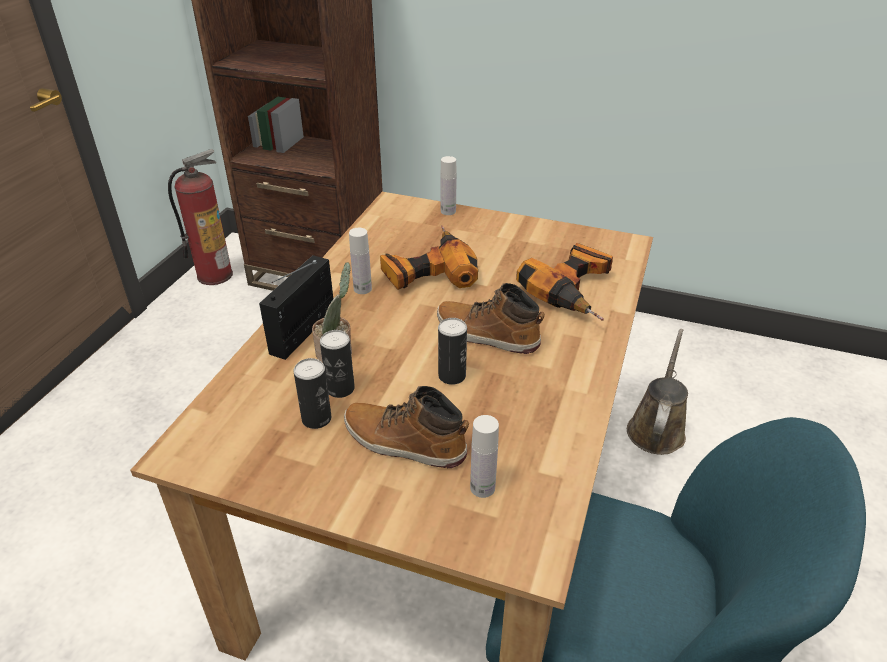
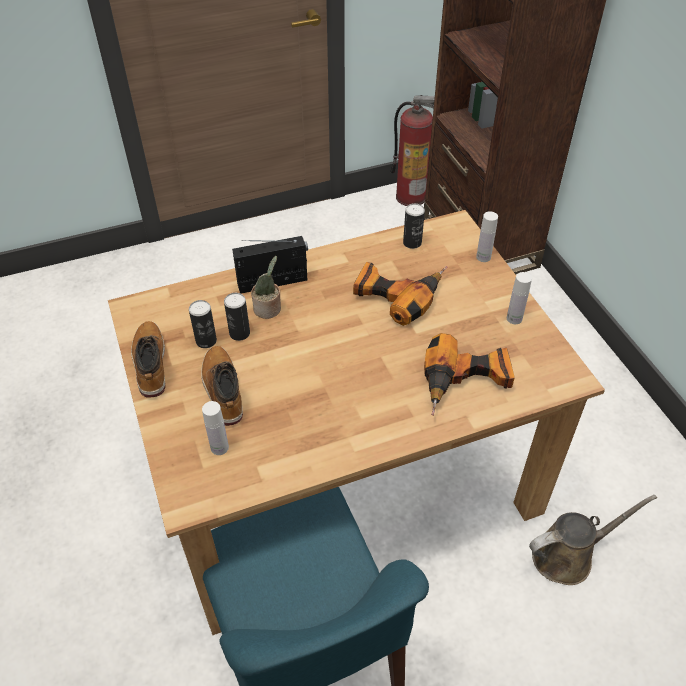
camera: 50 degrees right, 10 degrees up
white bottle [349,228,372,294] -> white bottle moved to [507,272,532,324]
boot [437,283,545,354] -> boot moved to [131,321,166,398]
can [438,318,467,385] -> can moved to [403,203,425,249]

